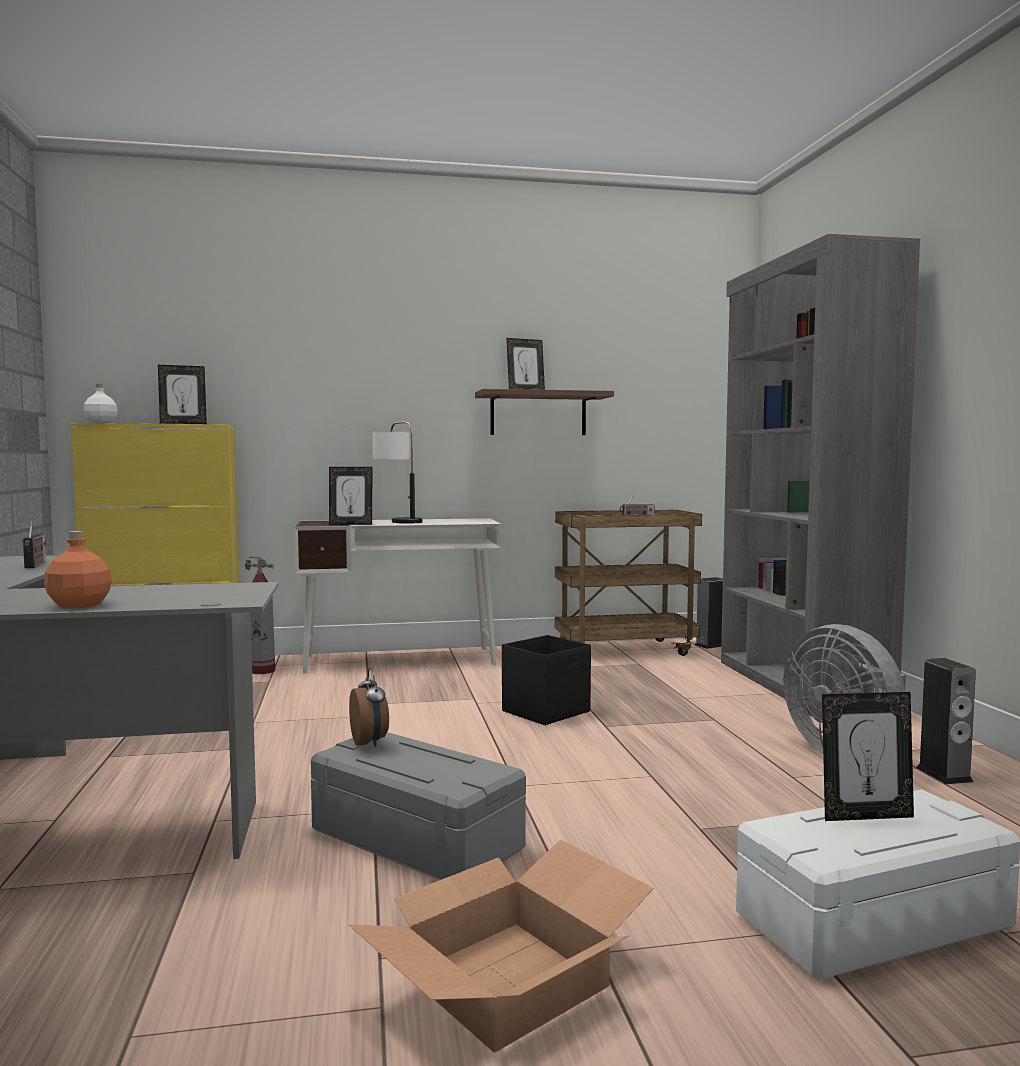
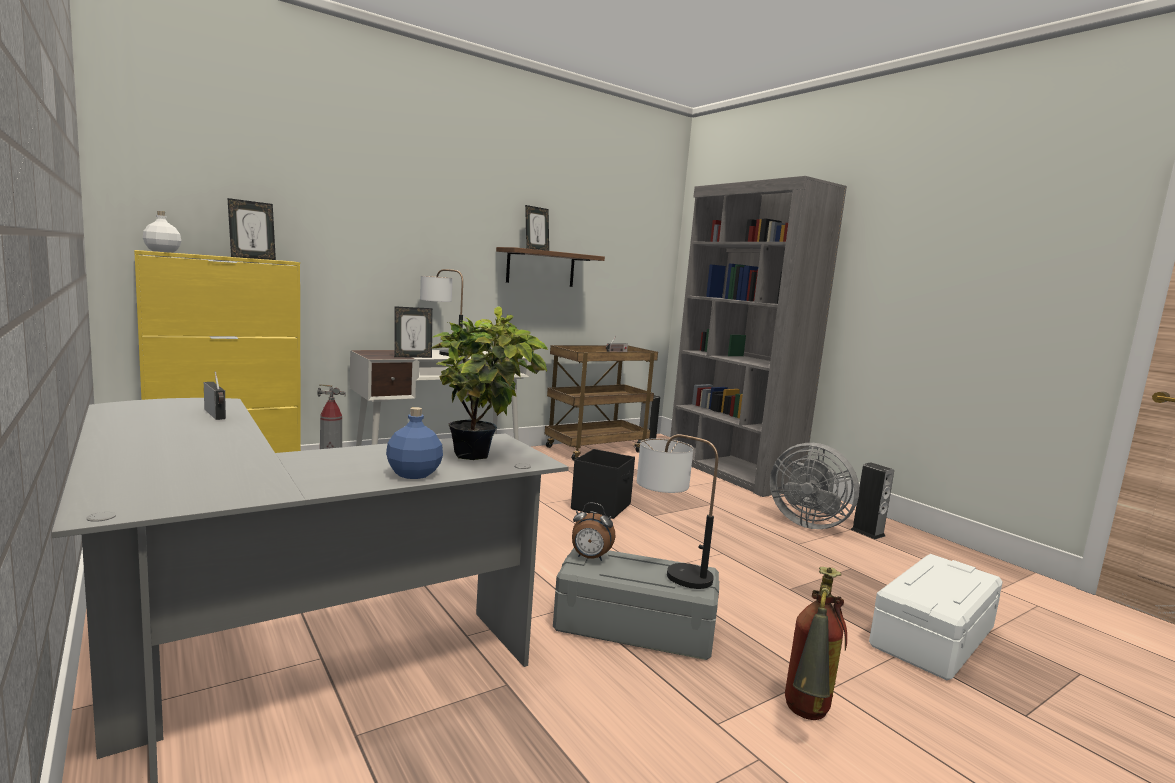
camera: 25 degrees left, 5 degrees up
orange bottle [44,531,112,609] -> blue bottle [386,407,443,479]
alarm clock [349,668,389,747] -> alarm clock turned 150 degrees clockwise [572,503,615,561]
cardboard box [349,839,654,1052] -> fire extinguisher [785,567,847,720]
picture frame [822,692,914,821] -> none
none -> potted plant [431,306,548,460]
none -> table lamp [637,434,718,589]

